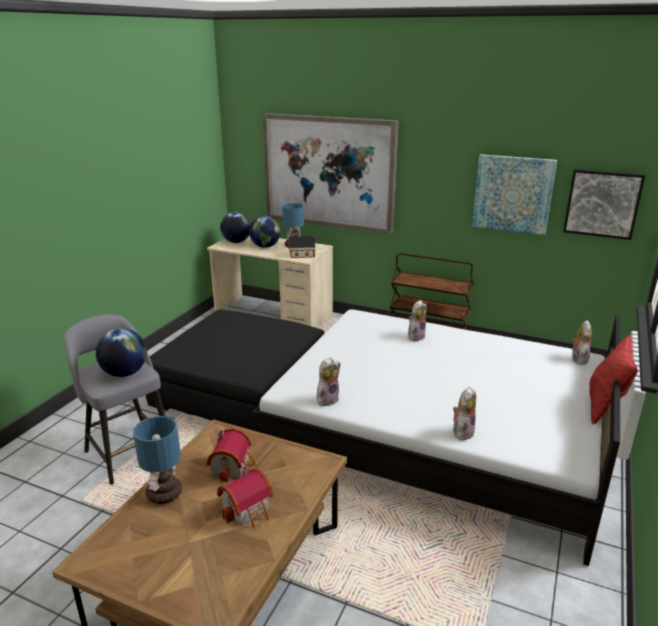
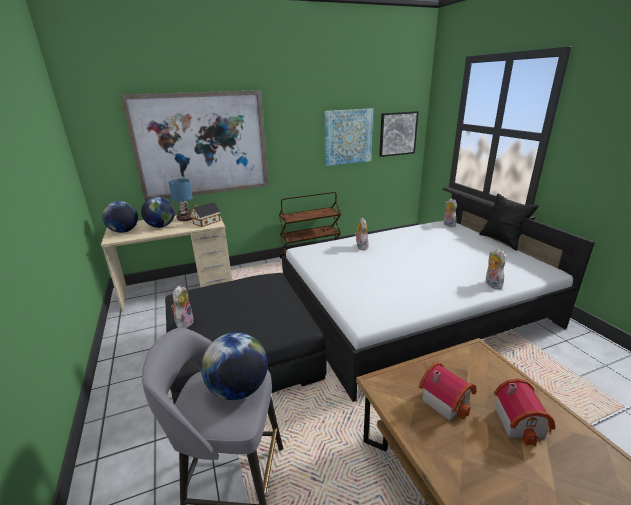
camera: 45 degrees left, 0 degrees up
table lamp [133,416,182,504] -> none
plush toy [317,358,341,406] -> plush toy moved to [171,285,194,328]
red pillow [589,334,638,425] -> black pillow [479,194,539,251]

